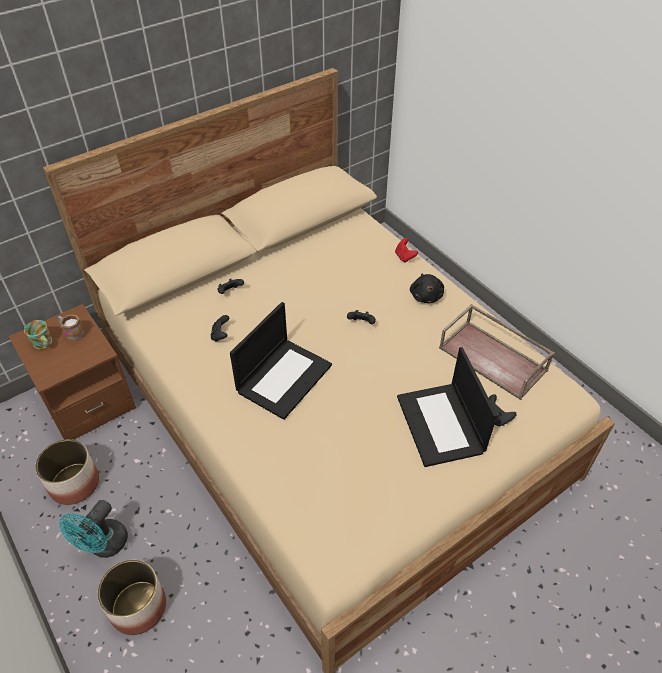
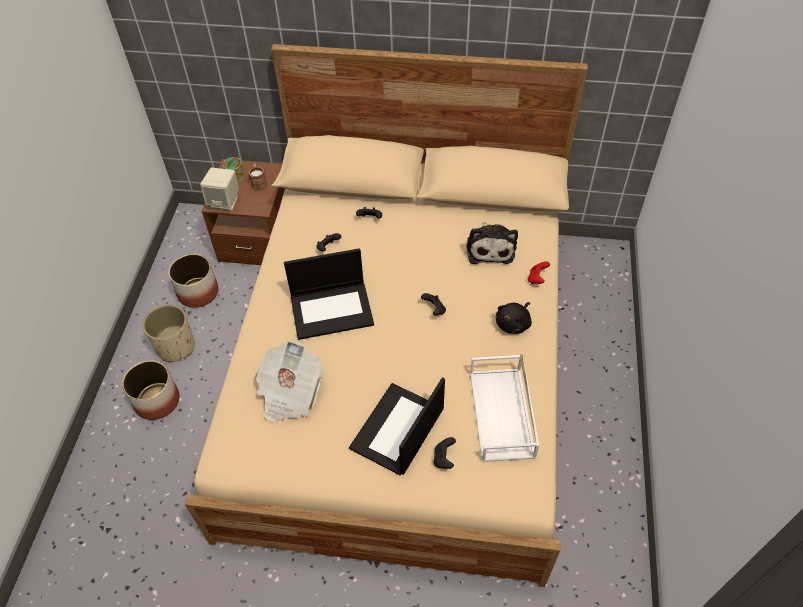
camera: 45 degrees right, 5 degrees up
turquoise fan [59,500,128,558] -> beige planter [143,304,195,362]
brown tray [439,304,554,400] -> white tray [470,354,539,462]
none -> beige speaker [200,168,239,210]
none -> newspaper [255,340,324,422]
none -> plush toy [466,222,518,264]

